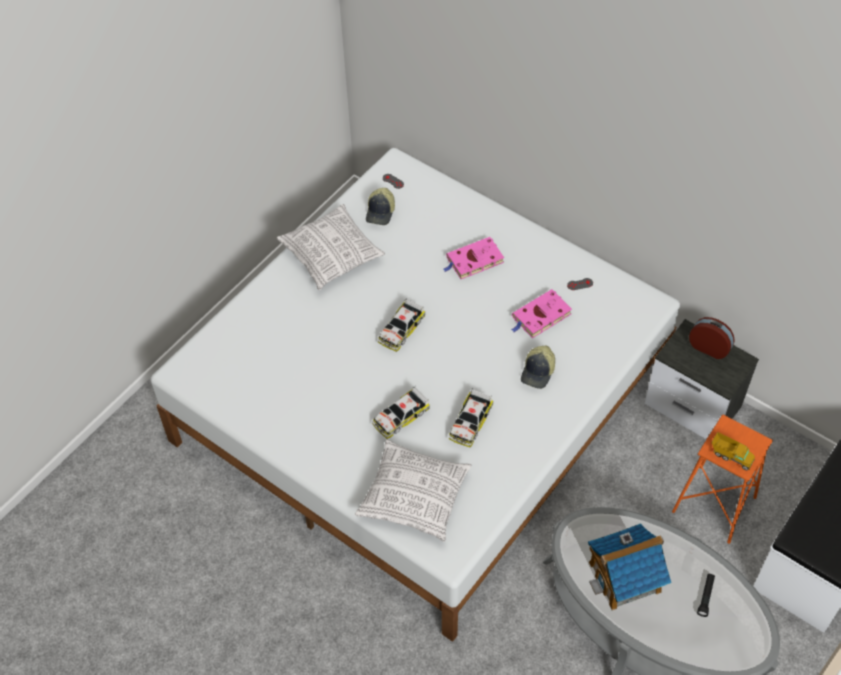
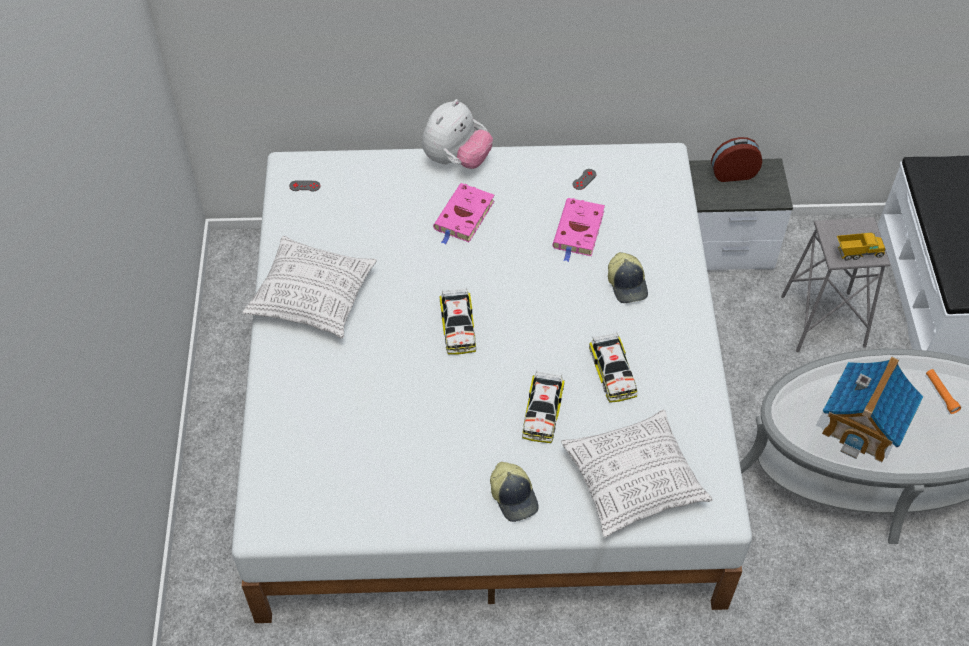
camera: 40 degrees left, 0 degrees up
cap [366,188,395,225] -> cap moved to [490,462,539,522]
orange stool [672,415,773,544] -> grey stool [781,217,891,352]
black flashlight [697,574,715,617] -> orange flashlight [926,369,961,414]
none -> plush toy [422,99,493,169]

